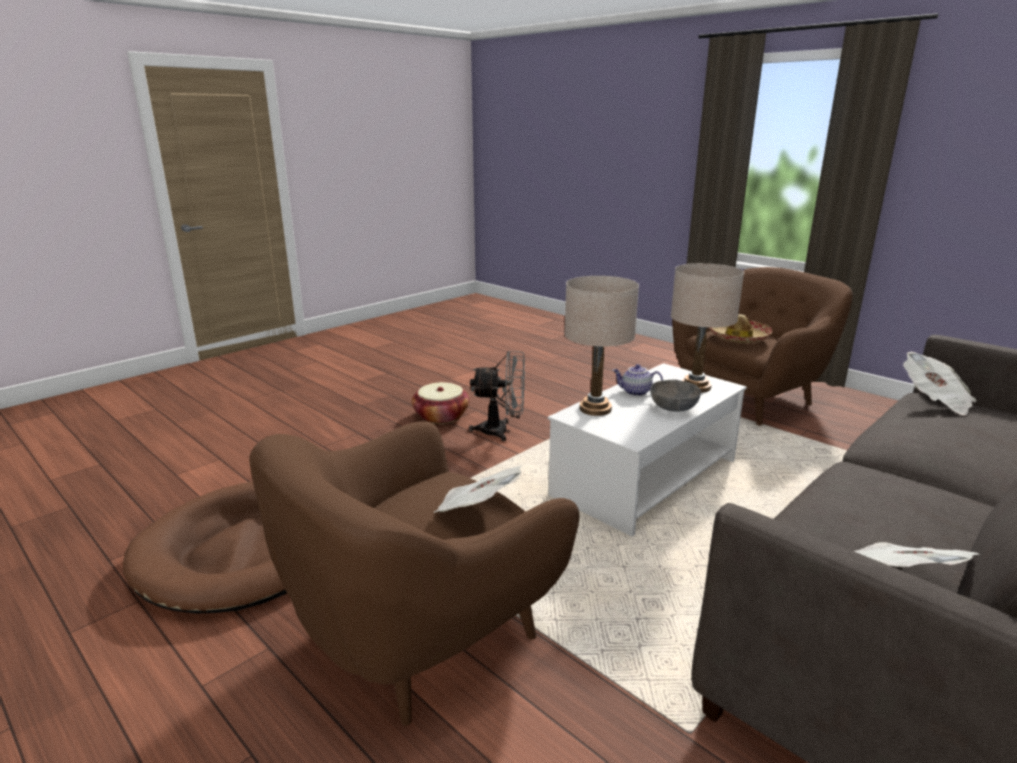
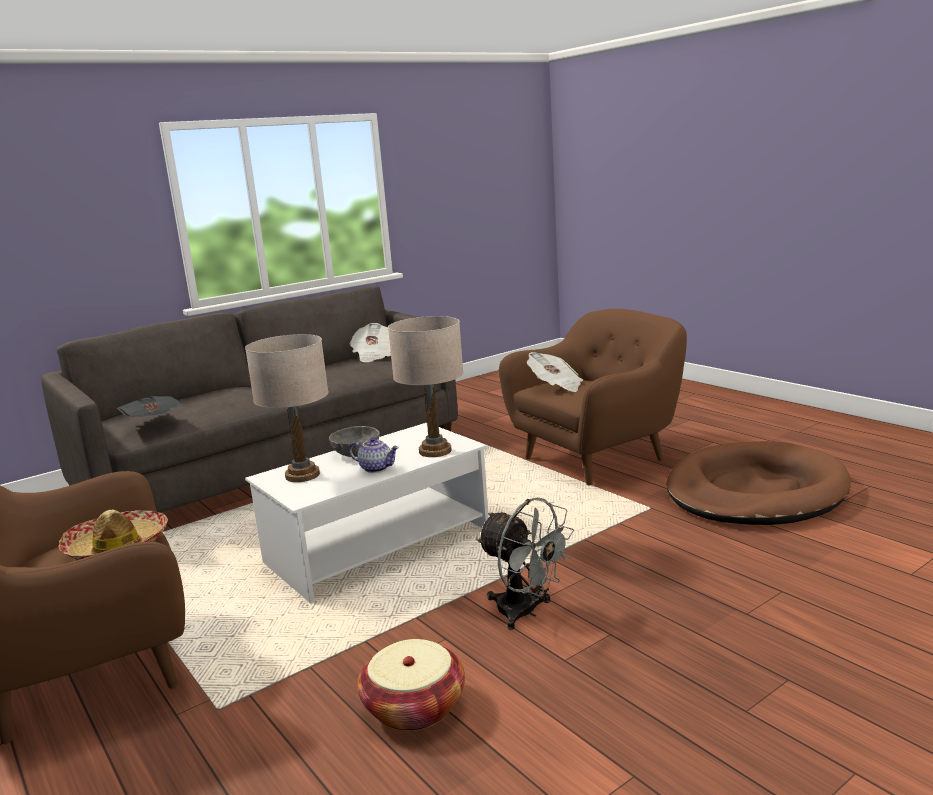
camera: 170 degrees left, 5 degrees down
basket [412,382,470,424] -> basket moved to [357,639,465,731]
grey fan [469,351,525,441] -> grey fan turned 150 degrees counterclockwise [476,497,574,630]

